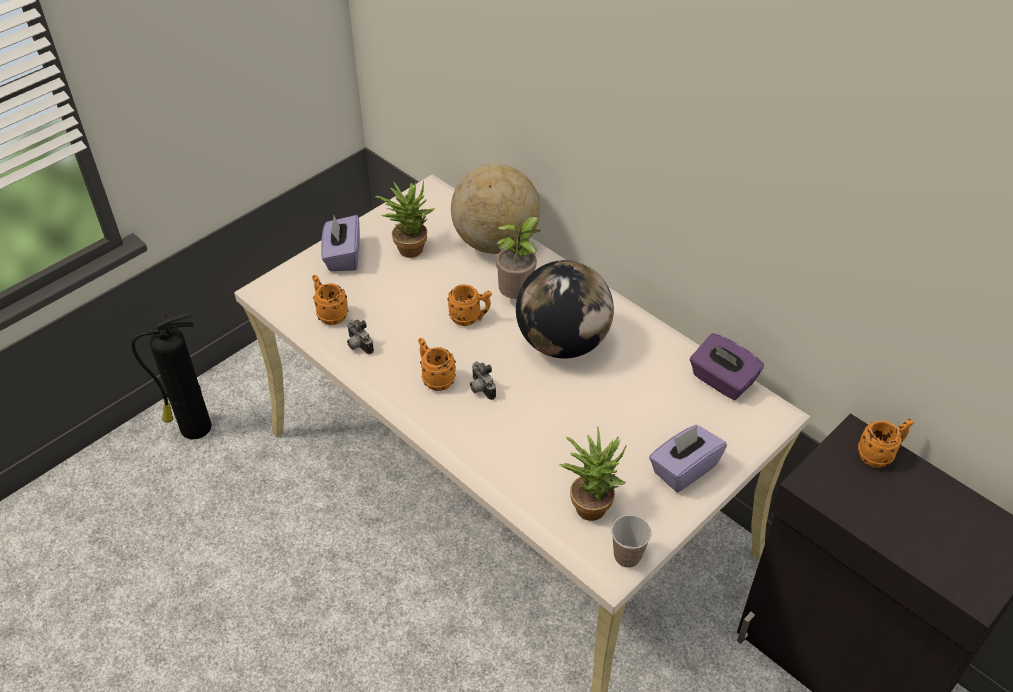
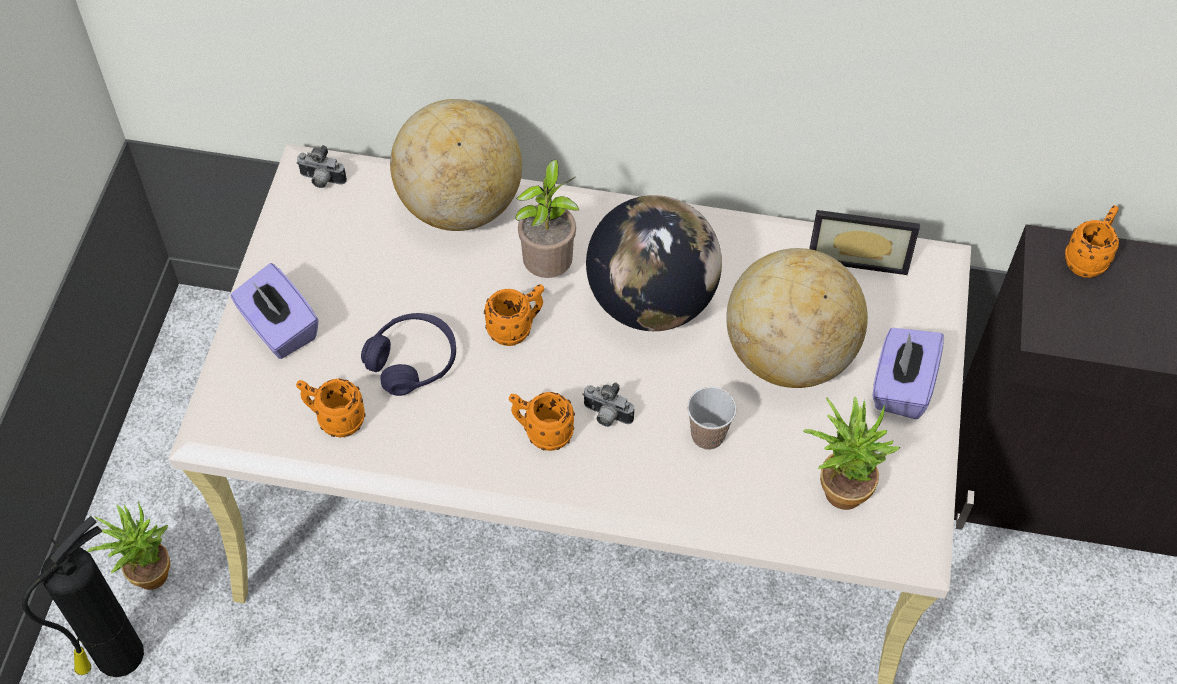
camera: 35 degrees left, 10 degrees up
camera [347,319,374,354] -> camera moved to [296,145,347,188]
potted plant [375,180,434,258] -> potted plant moved to [87,501,170,590]
cup [611,515,651,568] -> cup moved to [687,387,737,450]
purple tissue box [690,333,764,400] -> picture frame [809,210,920,275]
none -> purple headphones [361,313,456,396]
none -> globe [726,248,868,388]

